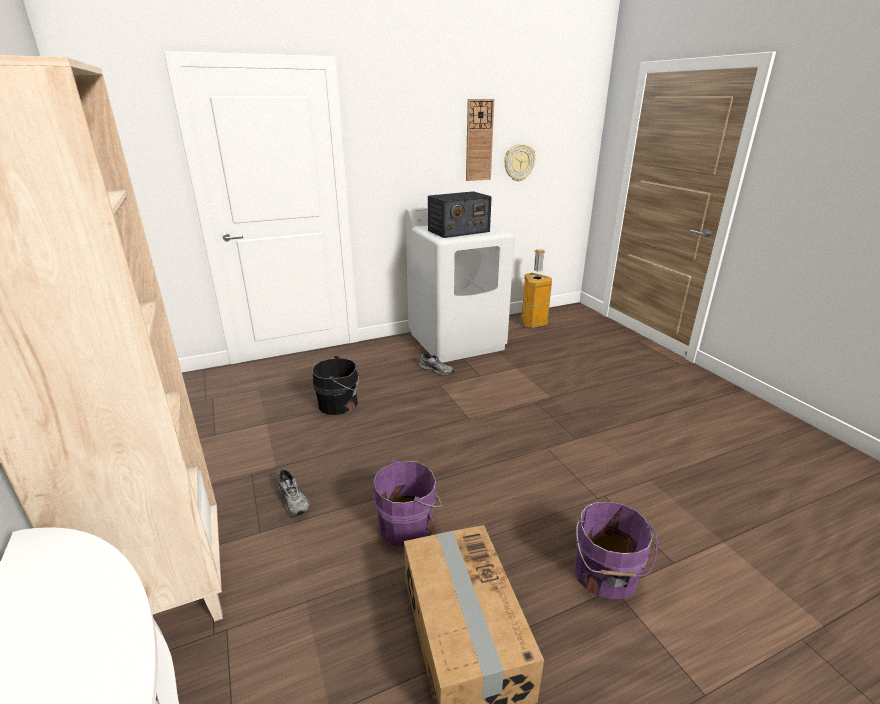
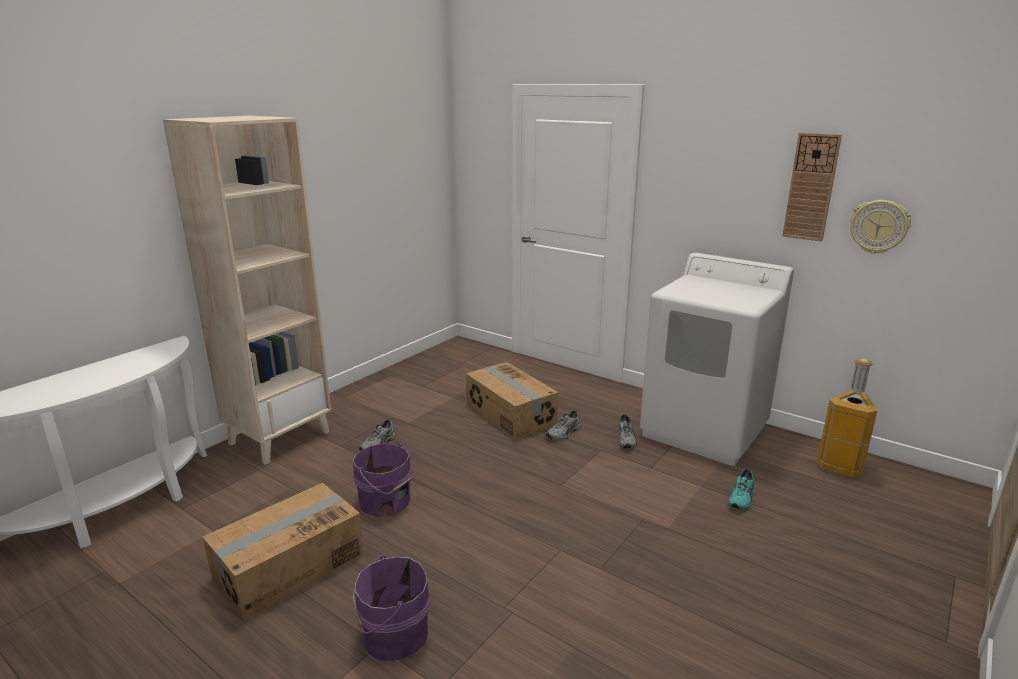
camera: 60 degrees right, 5 degrees down
black bucket [312,356,359,415] -> cardboard box [466,362,558,440]
radio [428,191,492,238] -> none
none -> grey shoe [546,410,581,439]
none -> turquoise shoe [728,469,754,509]

